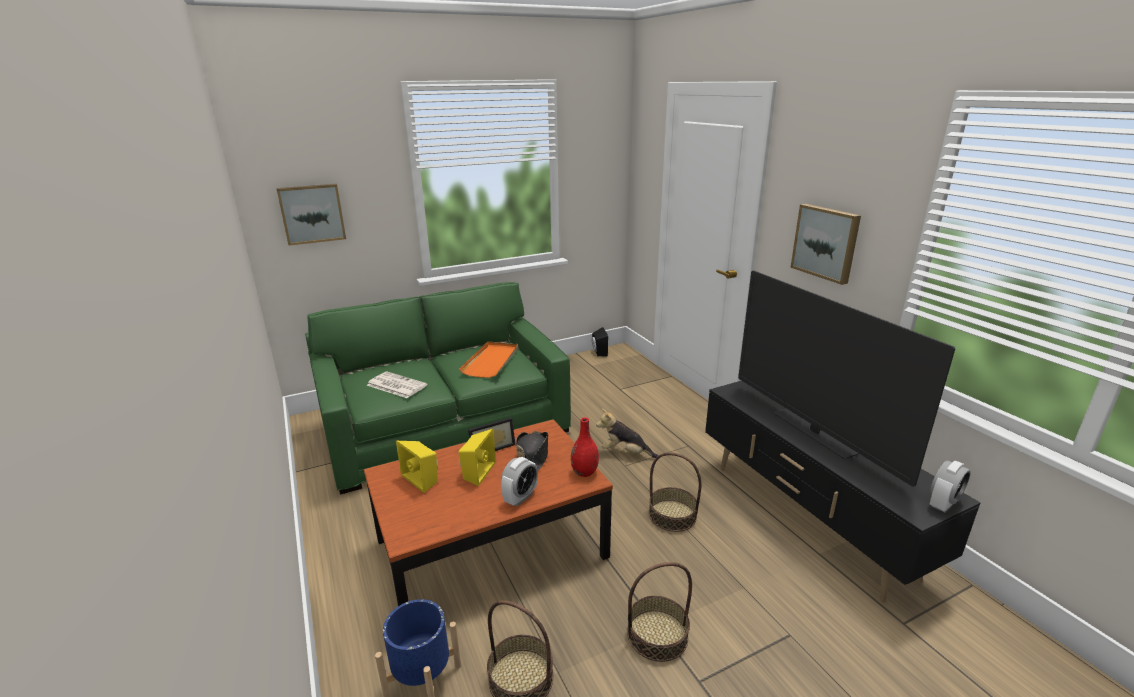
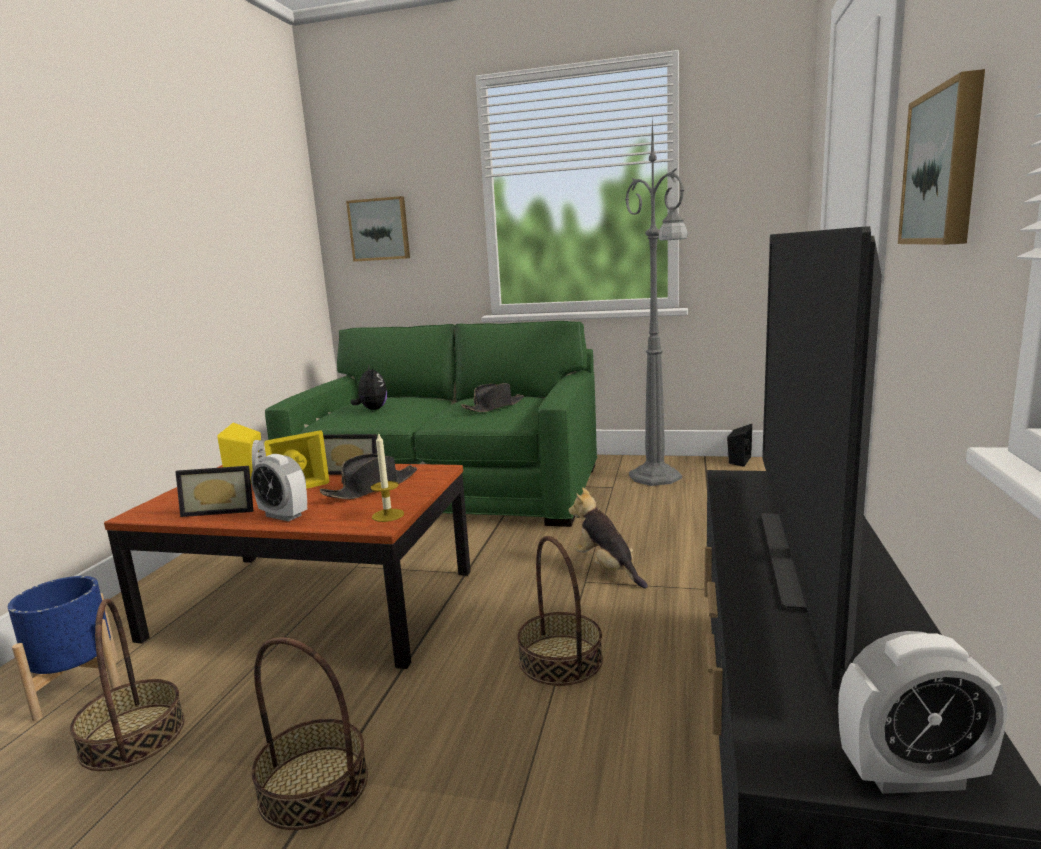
camera: 40 degrees right, 10 degrees down
newspaper [367,372,427,398] -> plush toy [351,366,387,410]
orange tray [459,342,518,378] -> black hat [461,383,524,412]
alarm clock [501,457,538,507] -> alarm clock turned 45 degrees clockwise [251,454,307,521]
red vase [571,417,599,477] -> candle [371,432,404,522]
none -> picture frame [175,466,253,517]
none -> grey floor lamp [625,119,688,486]

